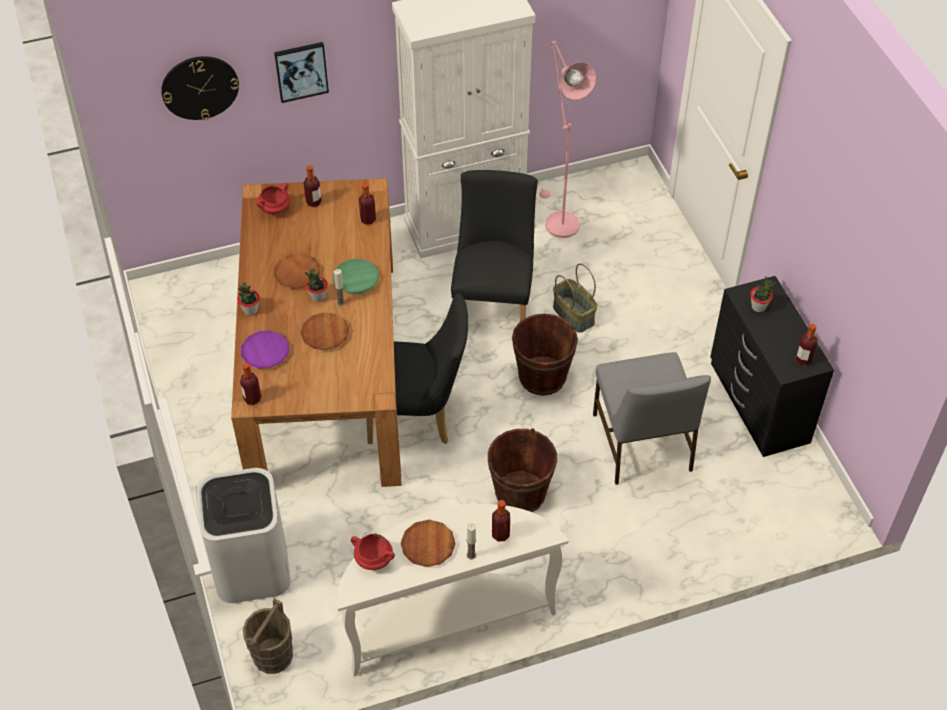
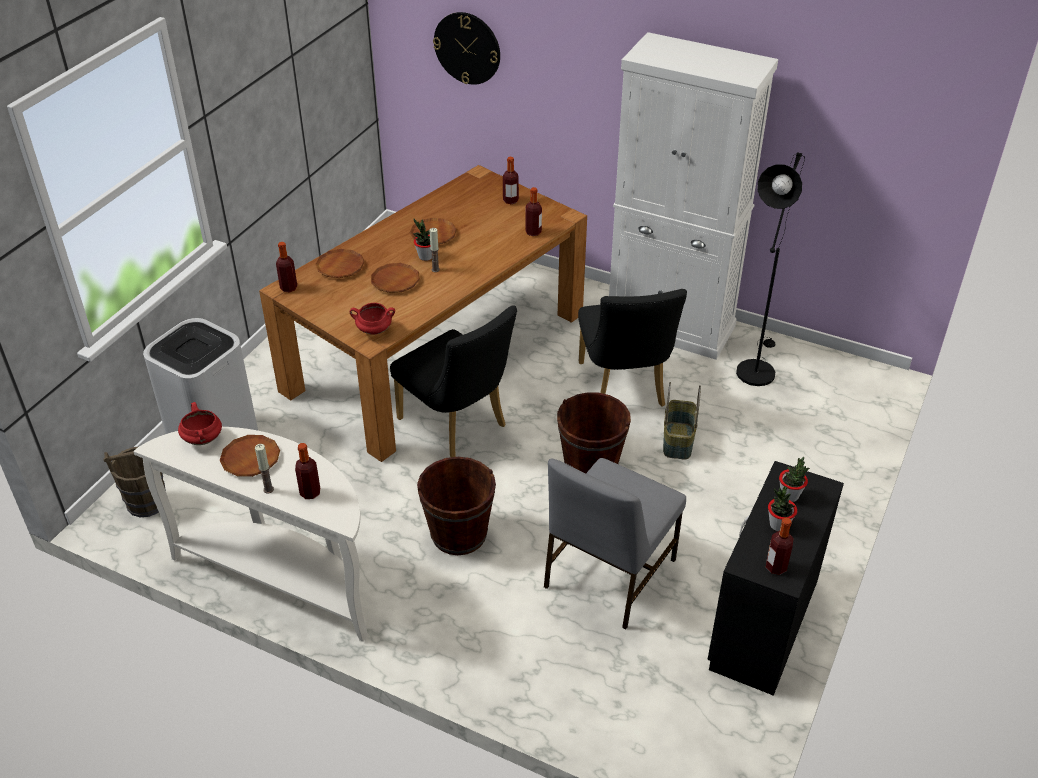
camera: 45 degrees right, 10 degrees down
potted plant [237,282,260,316] -> potted plant moved to [768,486,797,531]
purple plate [241,330,289,369] -> brown plate [315,249,365,278]
red cooking pot [257,183,290,214] -> red cooking pot moved to [350,303,395,335]
picture [274,42,329,103] -> none
green plate [333,259,379,294] -> none
black chair [451,170,538,322] -> black chair turned 120 degrees clockwise [578,289,687,407]
pink floor lamp [538,41,596,238] -> black floor lamp [736,152,805,386]

